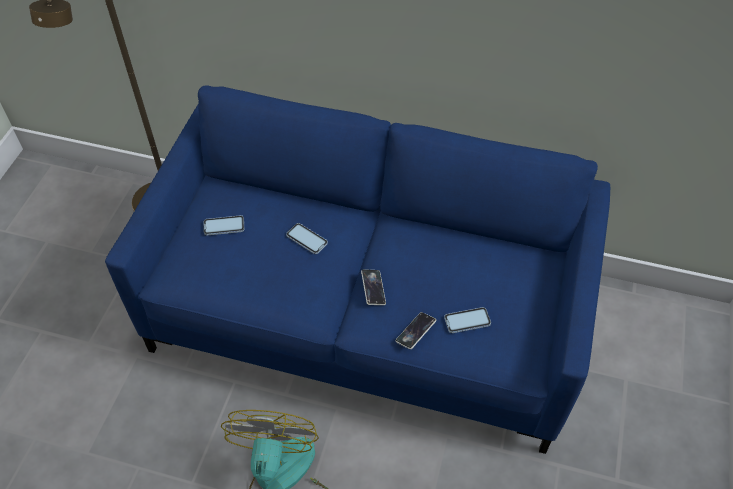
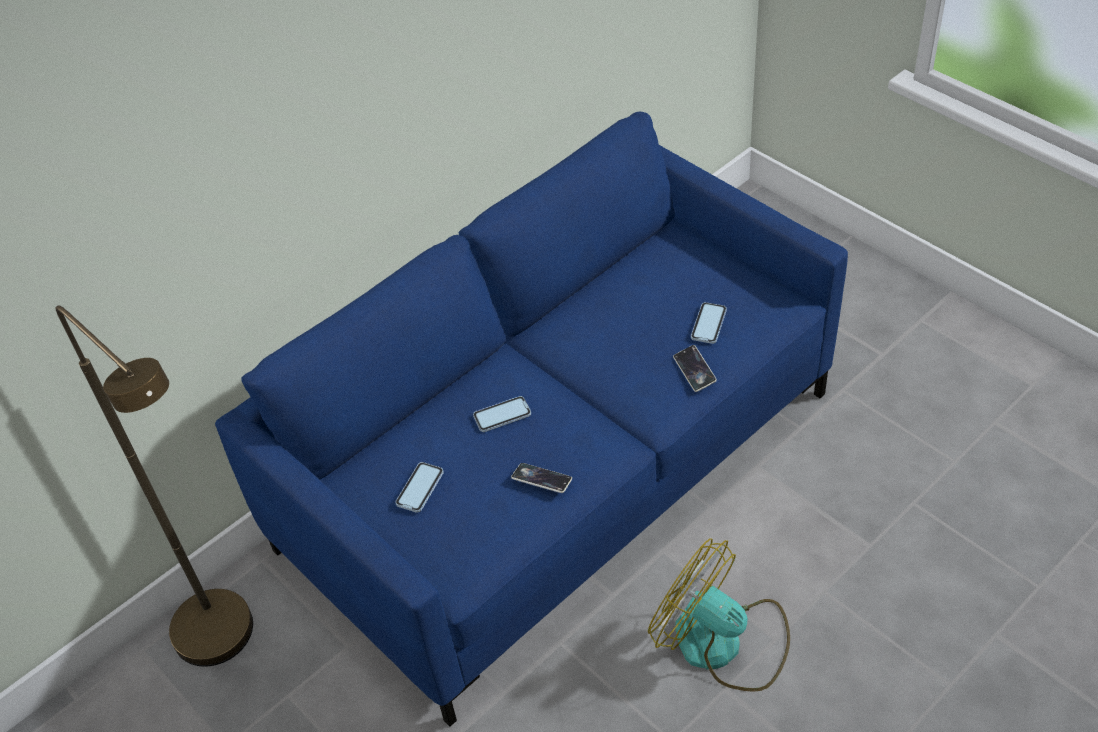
camera: 55 degrees left, 5 degrees down
phone [361,269,386,305] -> phone moved to [511,463,572,493]

